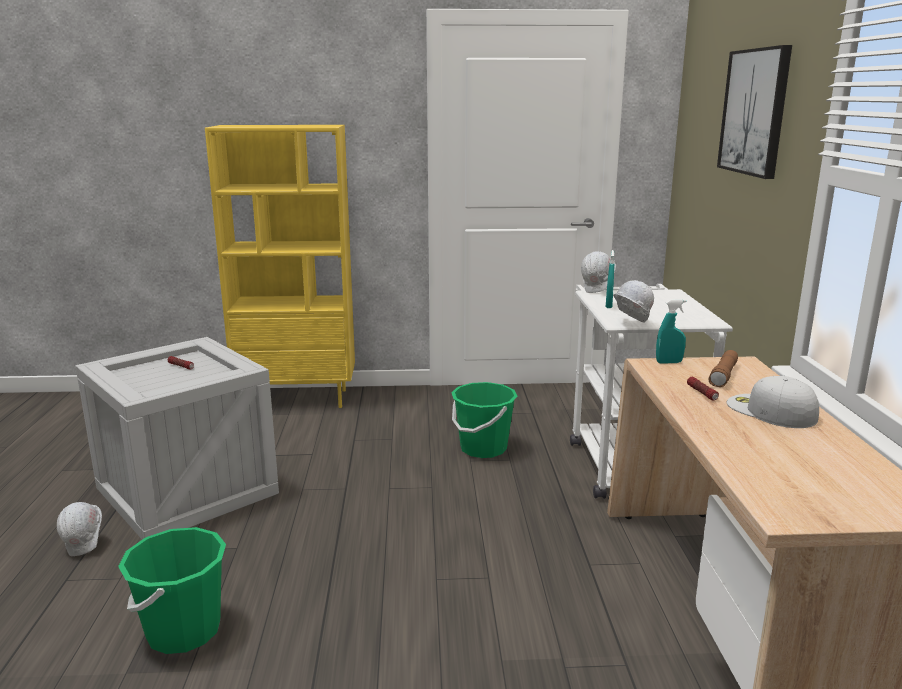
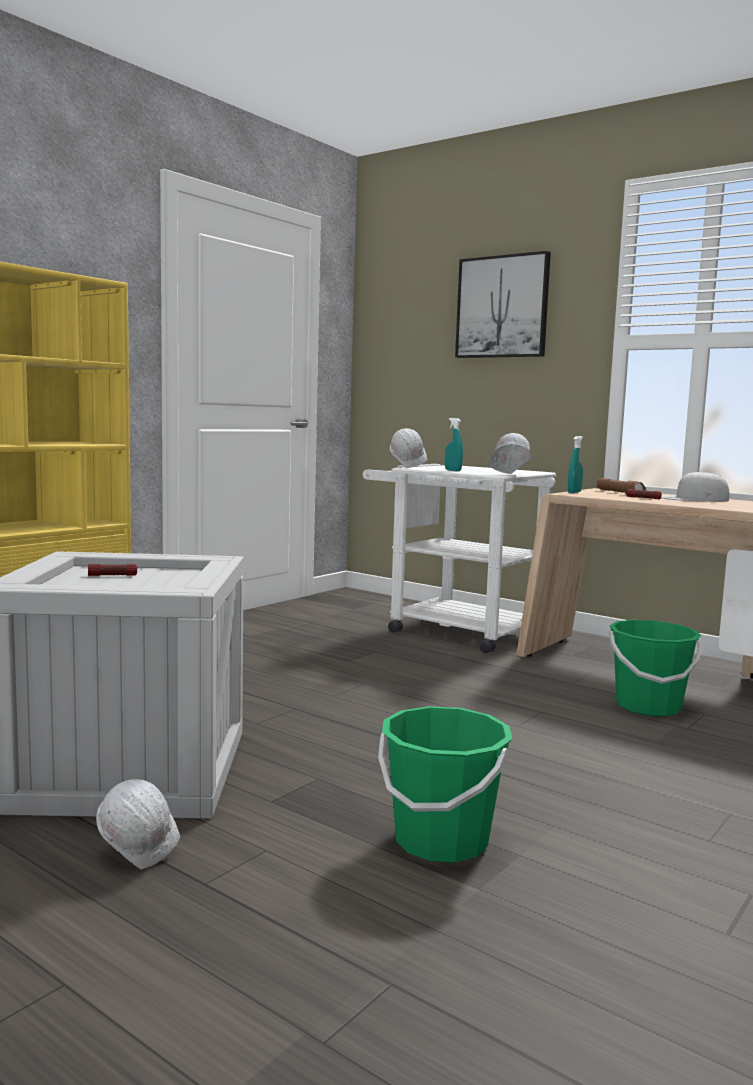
camera: 50 degrees left, 10 degrees down
green bucket [452,382,517,458] -> green bucket moved to [609,620,703,716]

